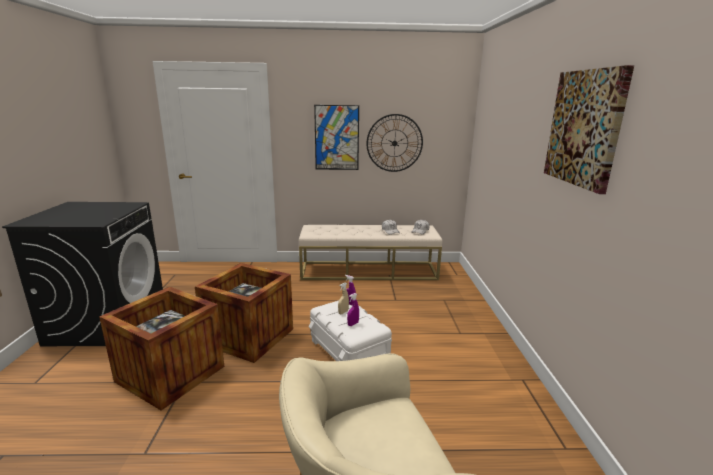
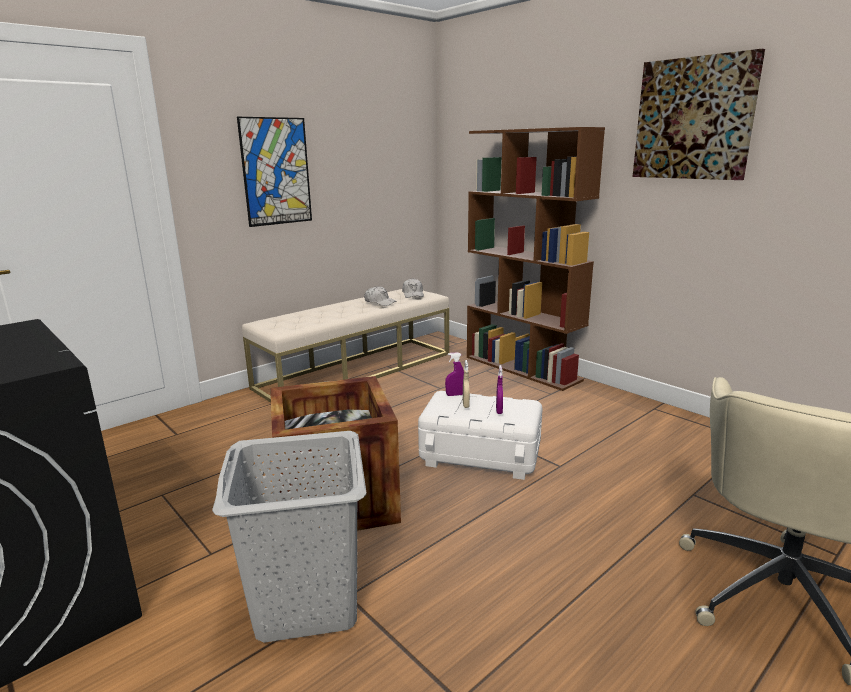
camera: 40 degrees left, 0 degrees up
crate [99,287,225,411] -> grey laundry basket [212,431,367,643]
wall clock [366,114,423,172] -> none
none -> brown bookcase [467,127,605,391]

